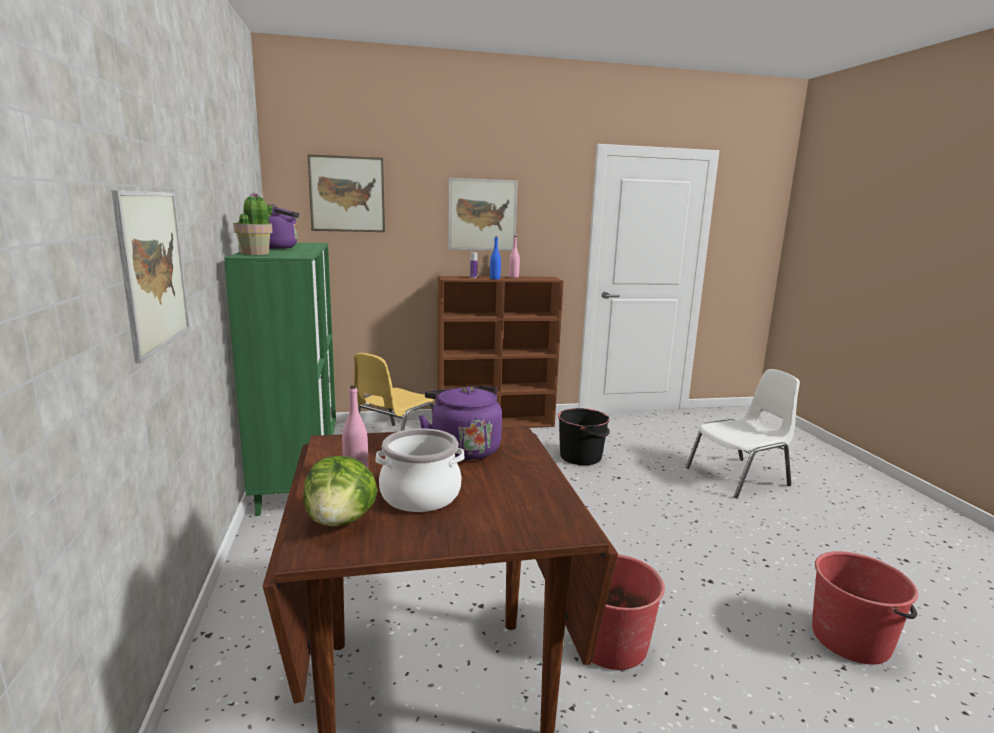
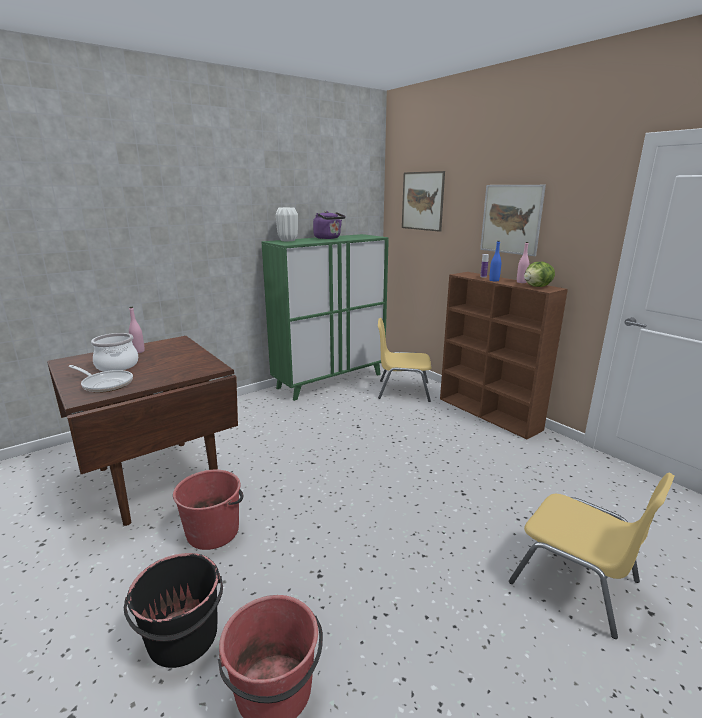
camera: 65 degrees right, 5 degrees up
picture [111,190,190,363] -> none
potted plant [233,193,273,255] -> white vase [276,207,298,241]
lettuce [303,456,378,527] -> lettuce moved to [524,262,555,287]
purple kettle [419,385,502,460] -> none
black bucket [558,408,610,465] -> black bucket moved to [124,553,223,668]
white chair [686,369,800,498] -> yellow chair [509,473,675,639]
none -> frying pan [68,365,133,393]

